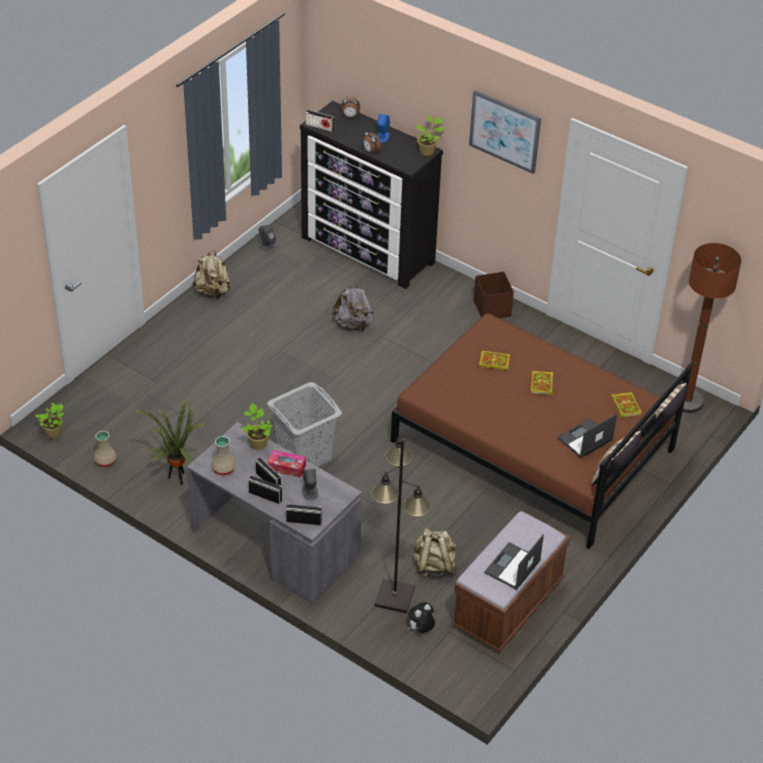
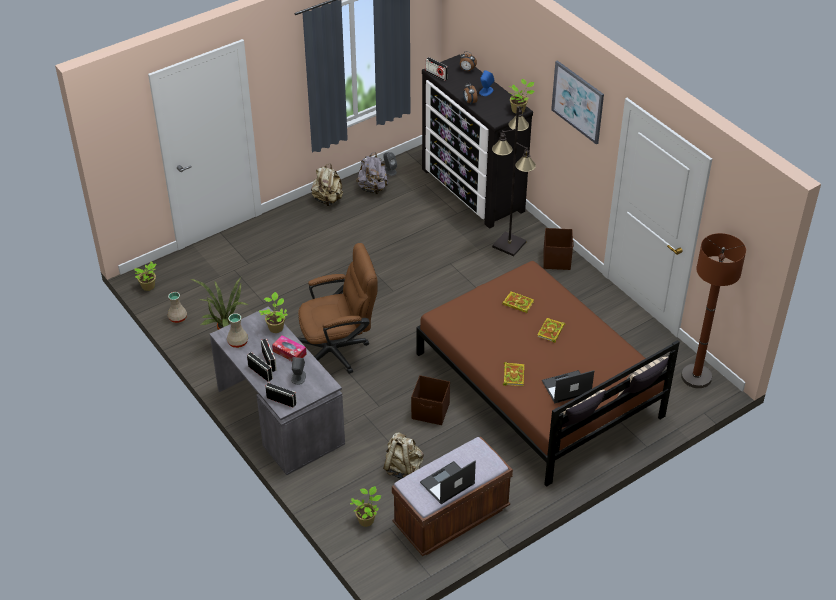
camera: 20 degrees right, 0 degrees up
grey laundry basket [267,382,342,467] -> brown office chair [298,243,378,374]
grey backpack [332,282,374,332] -> grey backpack moved to [356,152,388,195]
black floor lamp [371,435,431,613] -> black floor lamp moved to [492,106,536,256]
plush toy [408,602,435,633] -> potted plant [350,486,381,527]
book [611,392,641,418] -> book moved to [503,362,524,386]
none -> brown storage box [411,375,450,425]

